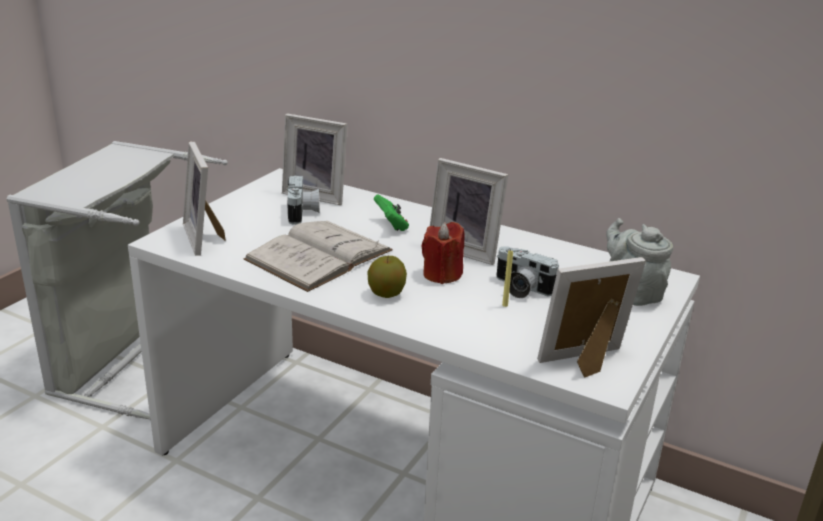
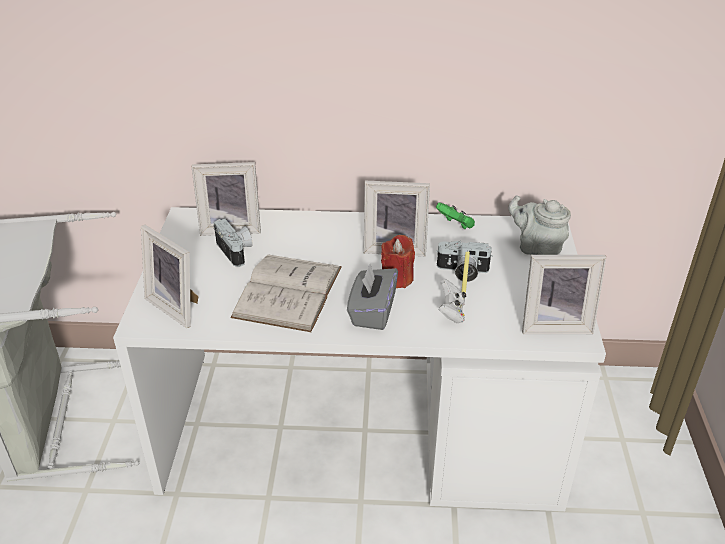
camera: 25 degrees left, 10 degrees up
apple [367,256,407,298] -> grey tissue box [347,264,398,330]
green game controller [374,195,409,231] -> green game controller moved to [436,203,475,229]
picture frame [537,257,646,378] -> picture frame turned 135 degrees counterclockwise [522,255,606,334]
none -> white game controller [439,279,466,323]

